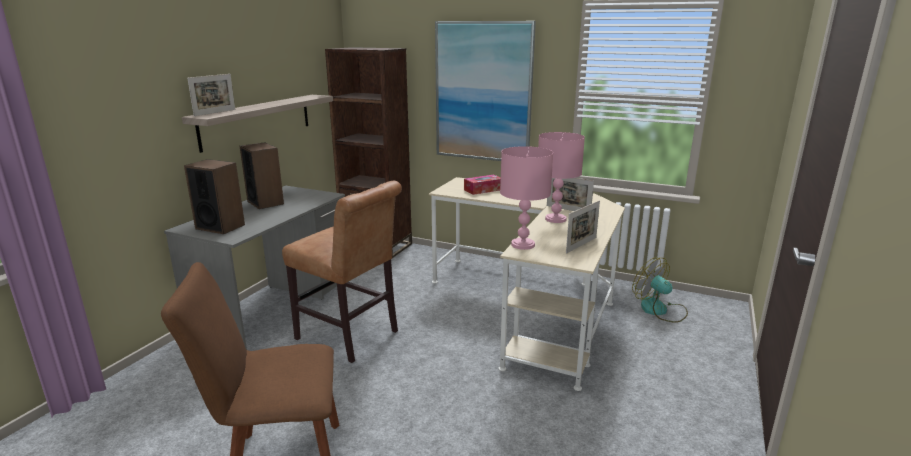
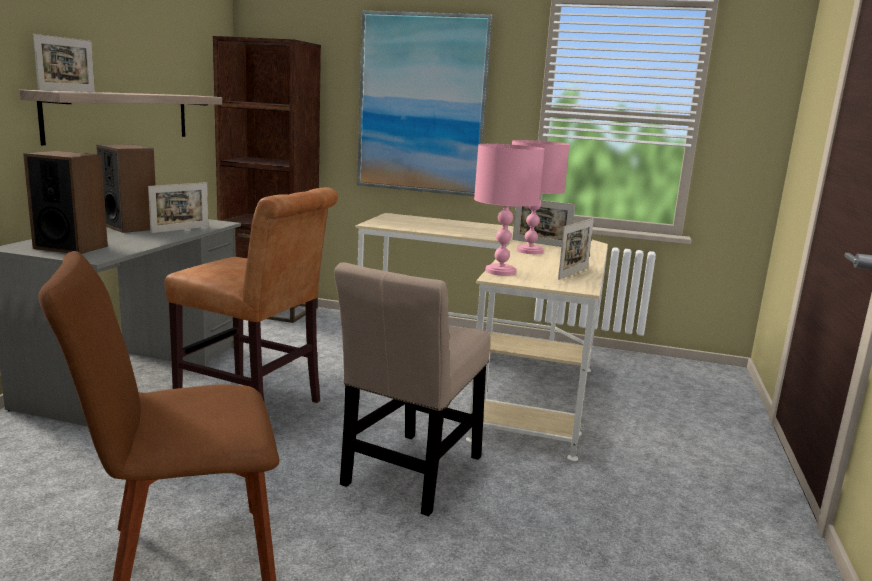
camera: 10 degrees left, 5 degrees down
tissue box [464,174,501,195] -> none
fan [632,257,688,323] -> none
none -> picture frame [148,182,209,233]
none -> beige chair [334,263,491,516]

